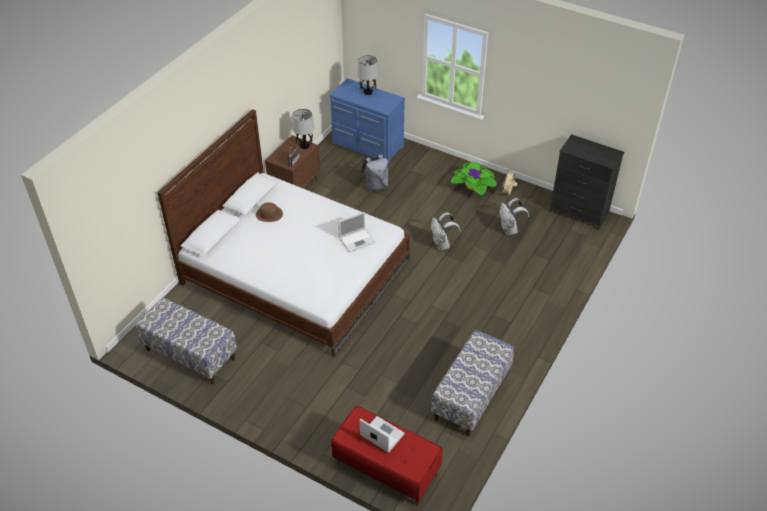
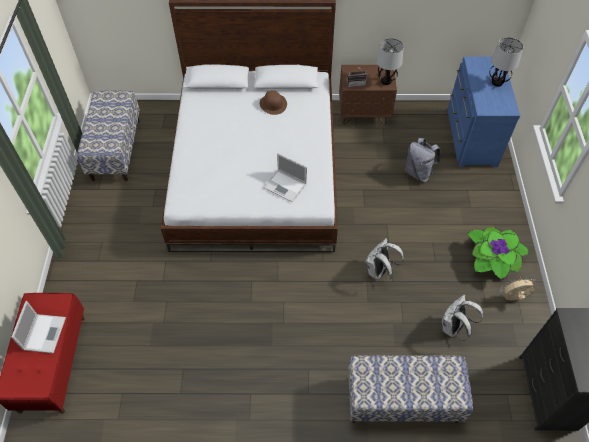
camera: 60 degrees right, 10 degrees up
bench [431,330,514,436] -> bench moved to [348,355,473,423]

